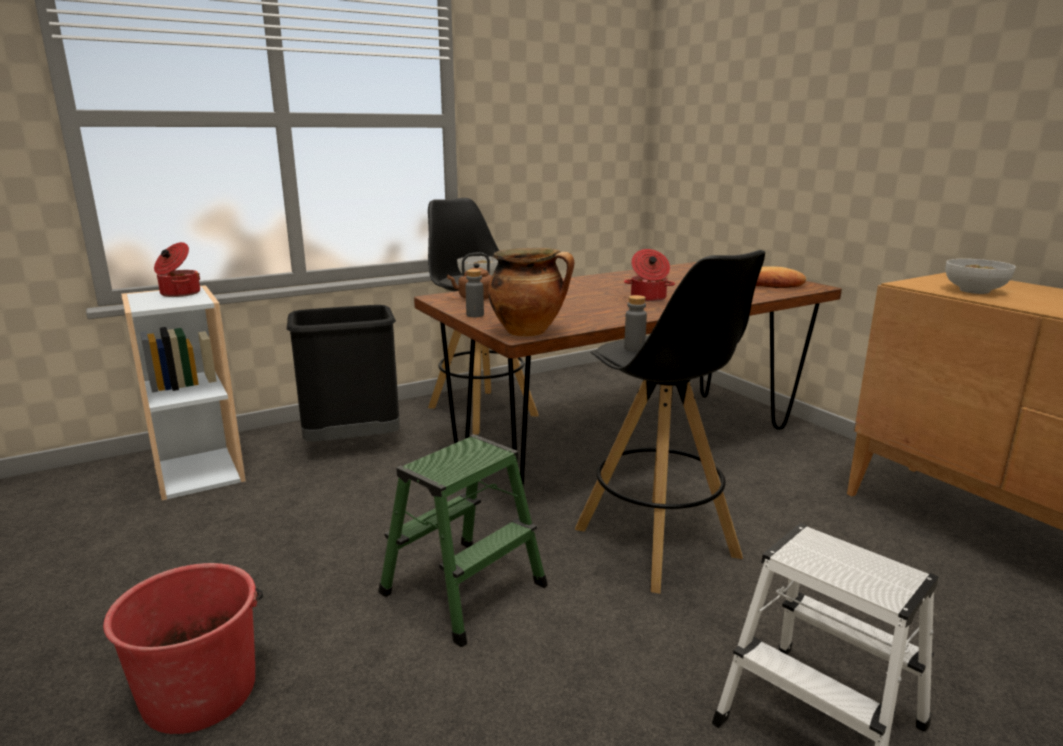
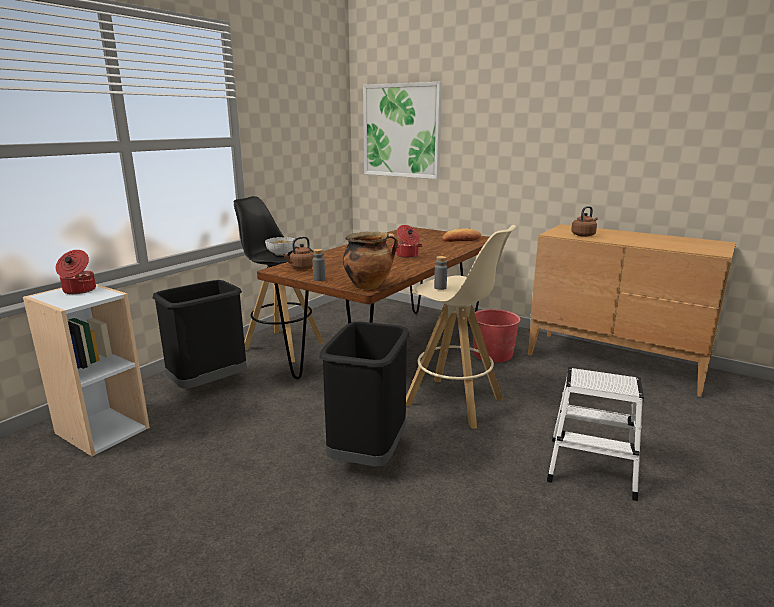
camera: 25 degrees left, 0 degrees up
red bucket [103,563,263,734] -> red bucket moved to [469,309,521,363]
green step ladder [378,434,548,647] -> black trash can [320,321,409,467]
black stool [575,250,765,594] -> beige stool [406,225,516,429]
bowl [946,259,1016,294] -> brown kettle [571,206,598,237]
none -> picture [363,82,442,179]

